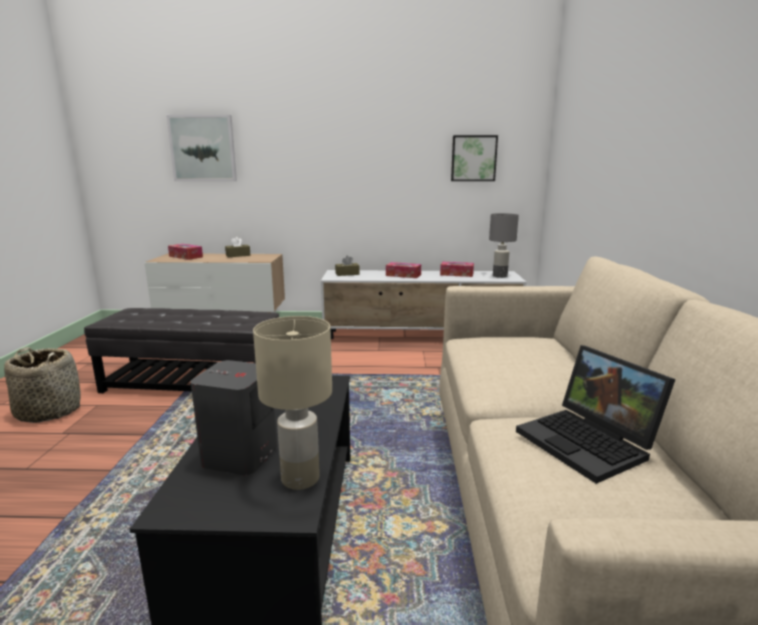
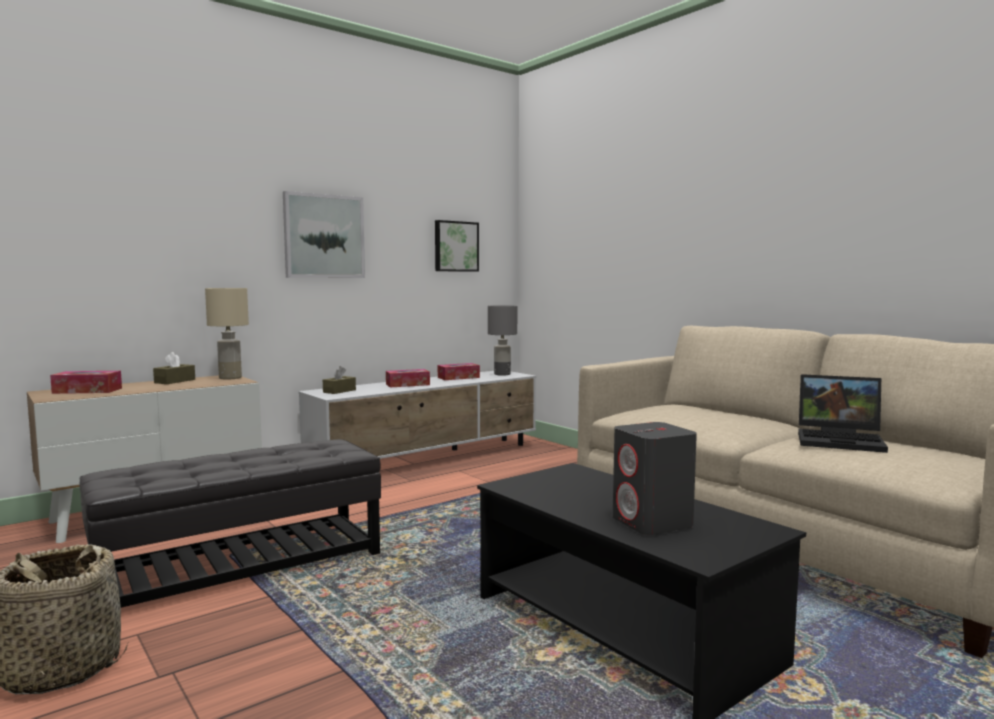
camera: 40 degrees left, 10 degrees down
picture [166,115,237,181] -> picture moved to [283,191,365,278]
beige table lamp [253,316,332,490] -> beige table lamp moved to [205,288,249,380]

